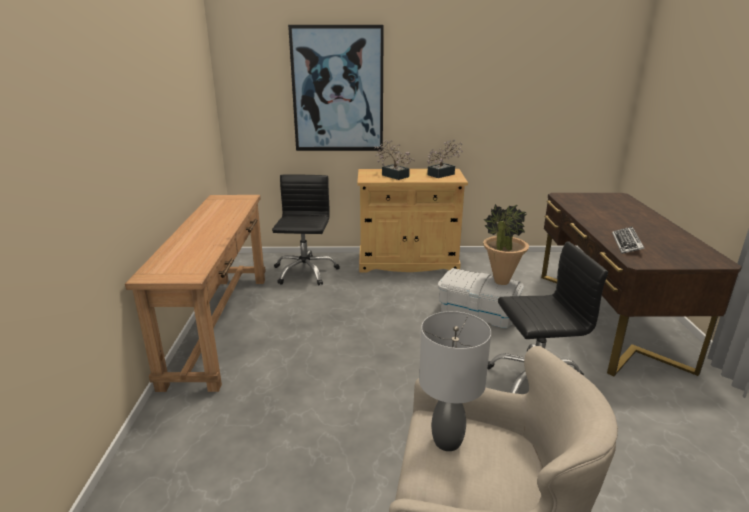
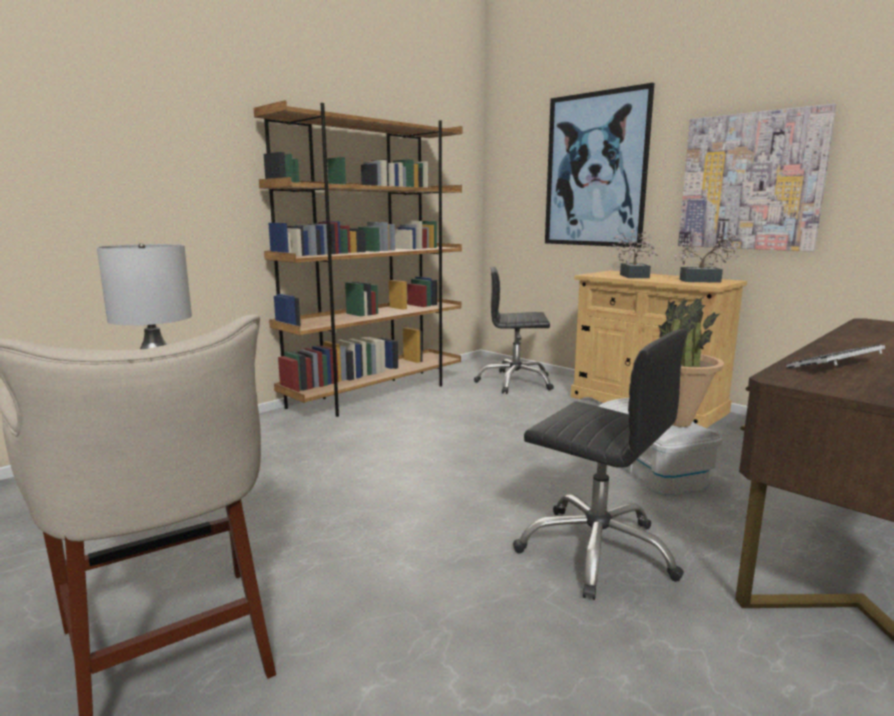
camera: 45 degrees right, 10 degrees down
brown console table [125,195,266,392] -> brown bookcase [254,100,462,417]
black office chair [272,175,340,285] -> black office chair turned 135 degrees counterclockwise [474,266,554,394]
none -> picture [678,104,837,252]

